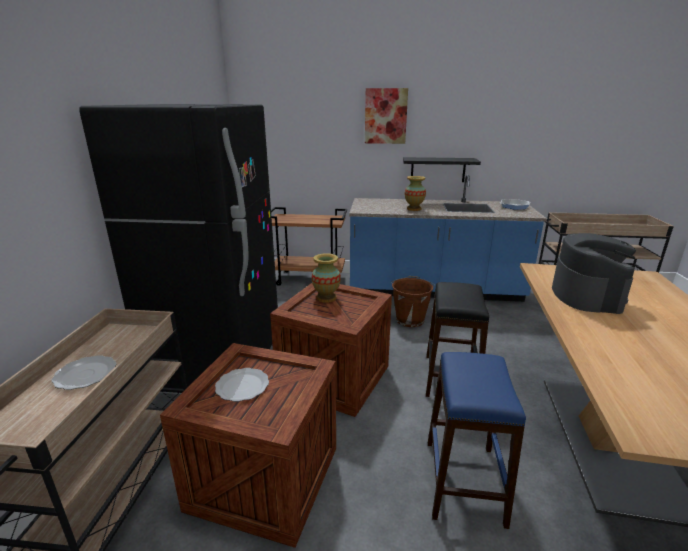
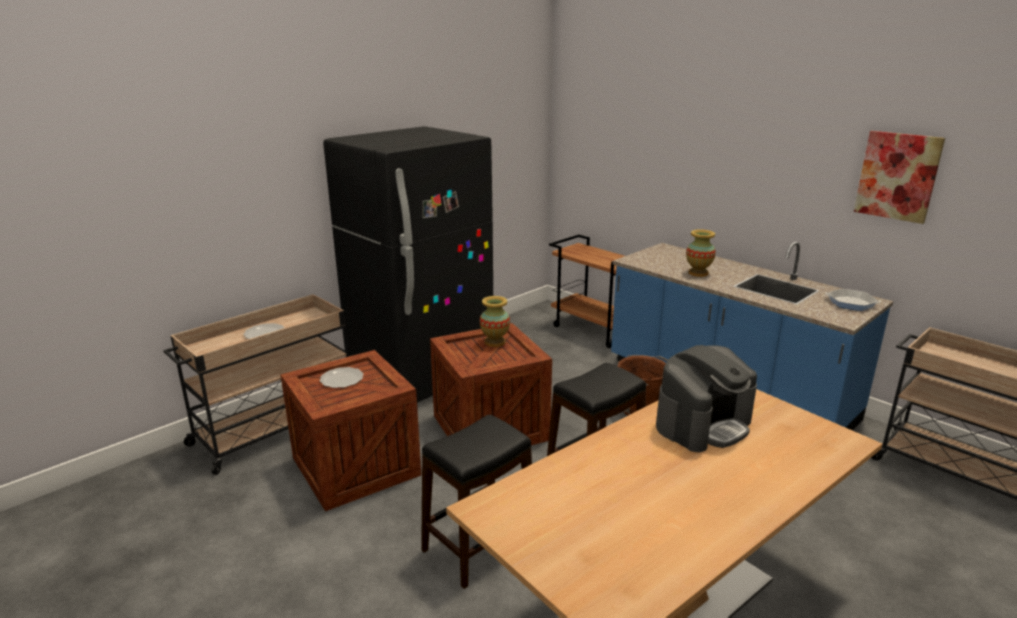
camera: 40 degrees right, 0 degrees up
picture [365,88,408,144] -> picture moved to [854,131,945,224]
black shelf [403,157,481,182] -> none
blue stool [428,352,526,529] -> black stool [421,415,532,589]

